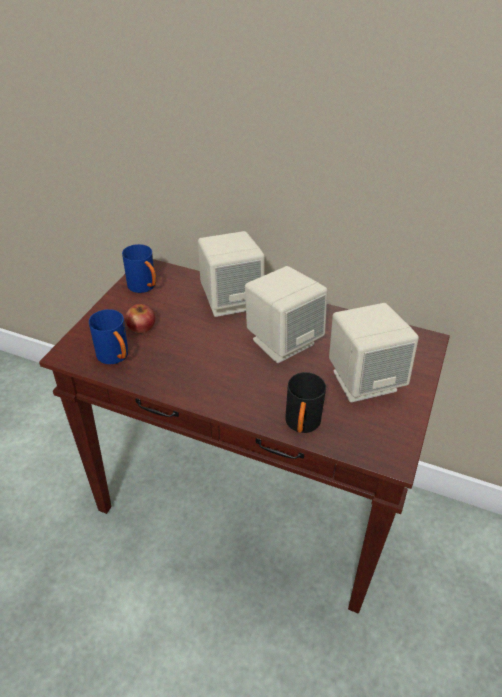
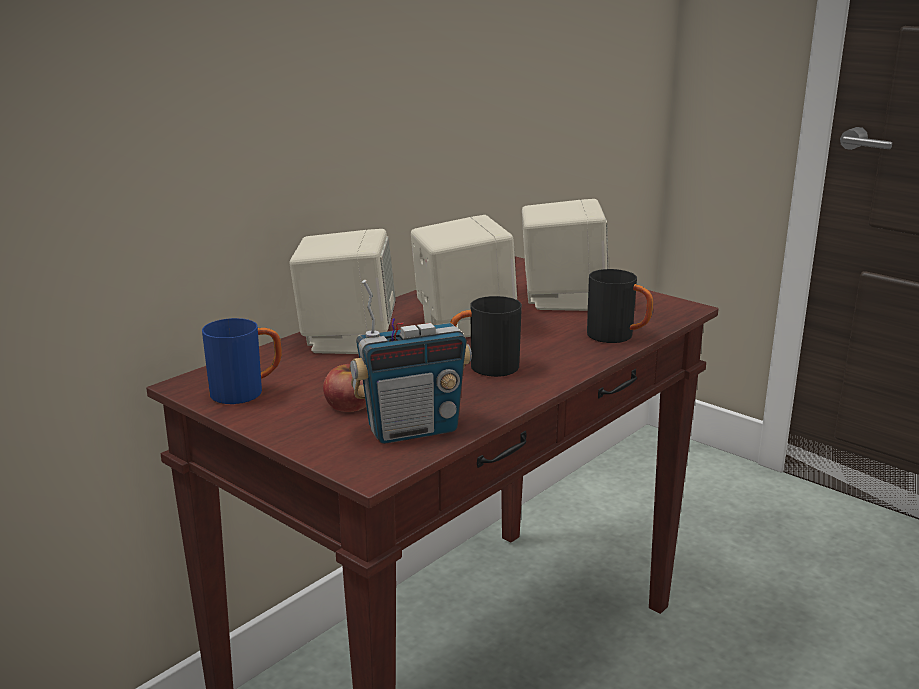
camera: 70 degrees left, 20 degrees down
blue mug [89,309,128,364] -> radio [350,280,472,444]
none -> black mug [450,296,522,377]

